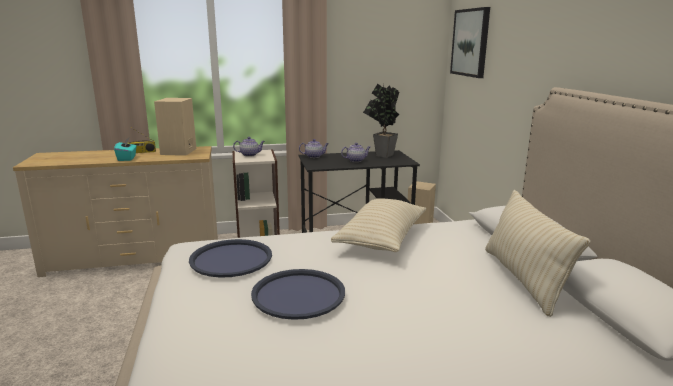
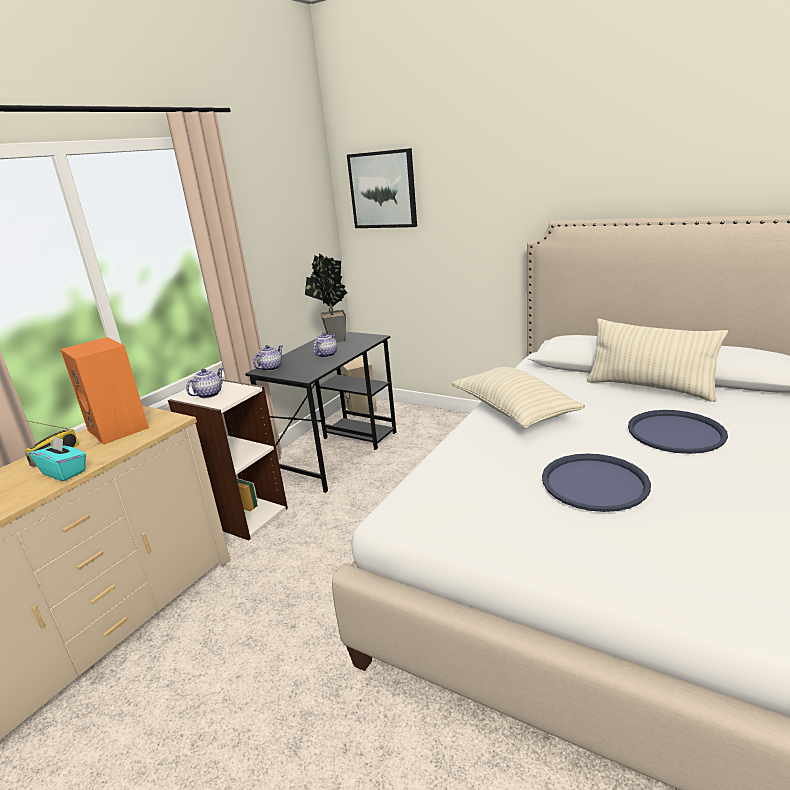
camera: 45 degrees left, 5 degrees up
beige speaker [154,98,196,156] -> orange speaker [60,337,149,445]
blue tray [189,239,272,278] -> blue tray moved to [628,410,728,454]

